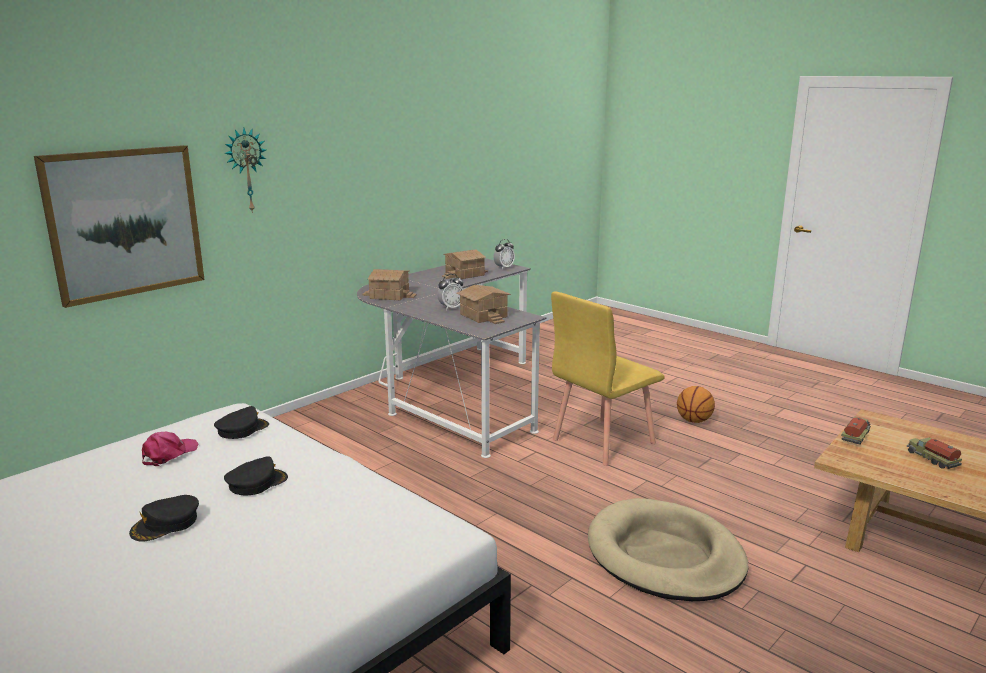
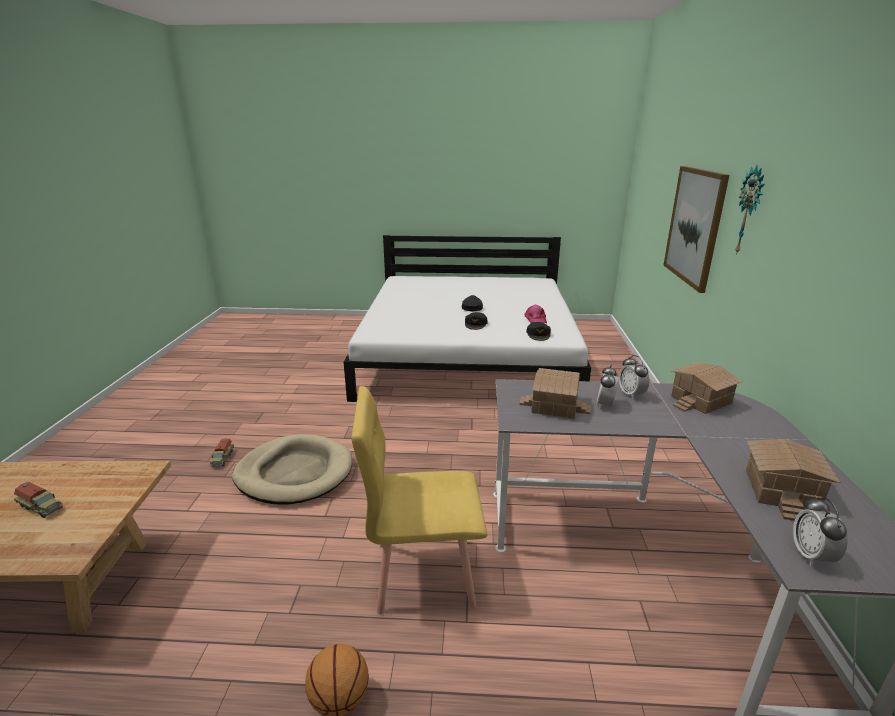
camera: 140 degrees right, 5 degrees up
yellow chair [551,292,665,466] -> yellow chair turned 105 degrees counterclockwise [351,386,487,615]
toy truck [841,416,871,445] -> toy truck moved to [210,438,234,467]
none -> alarm clock [619,355,649,399]

